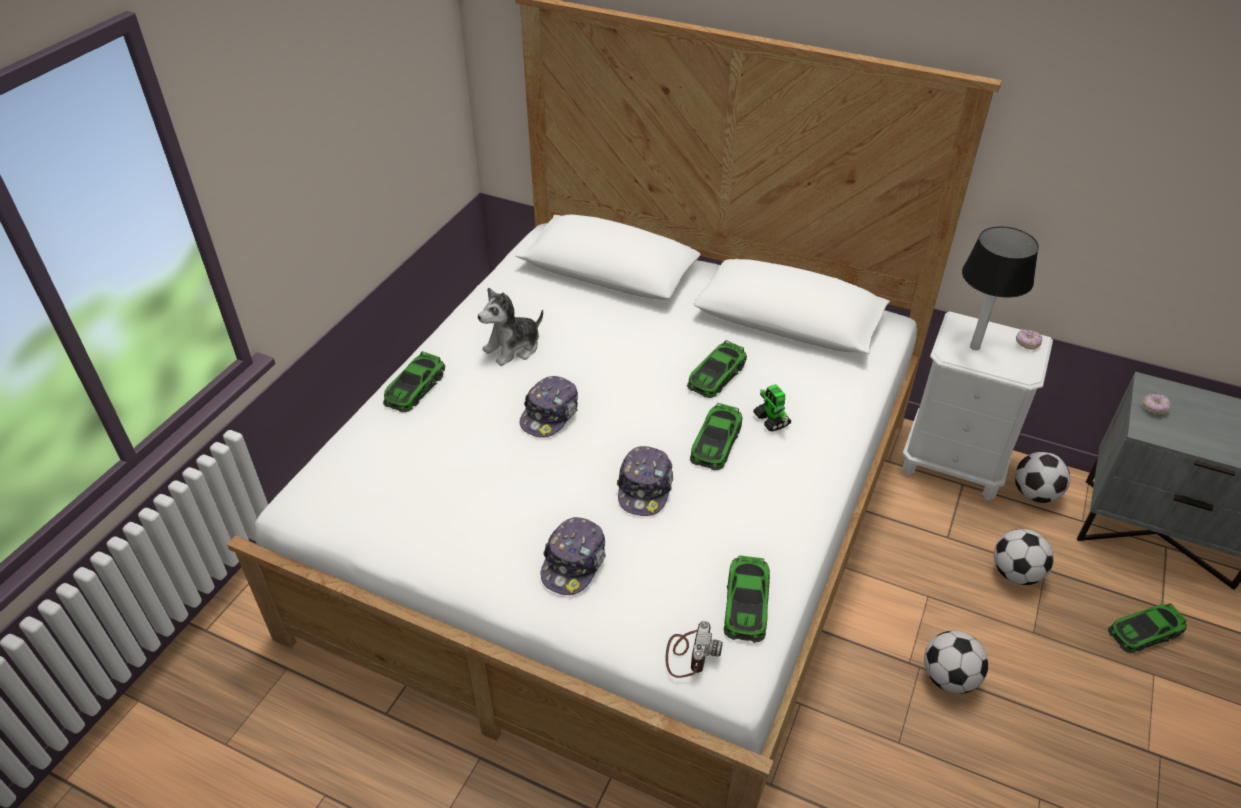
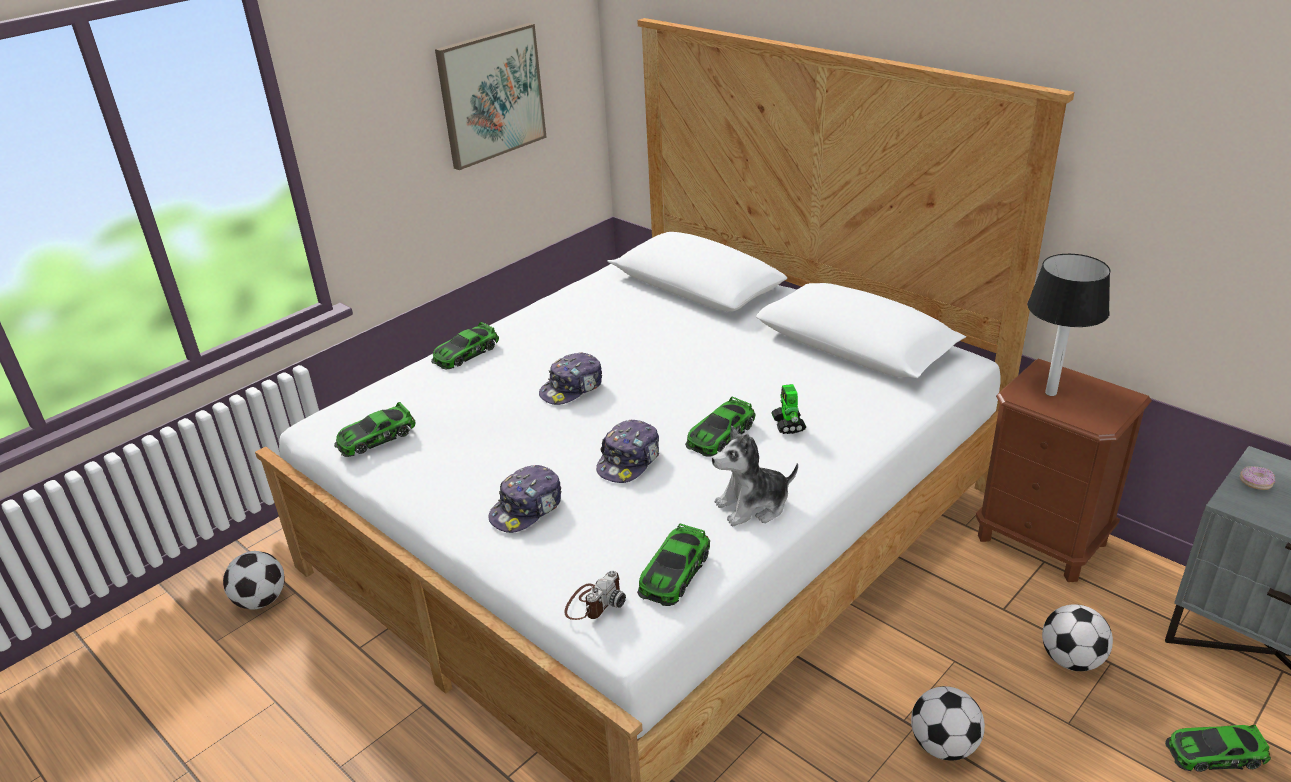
camera: 20 degrees right, 10 degrees down
plush toy [478,288,543,366] -> plush toy moved to [712,426,798,526]
toy car [687,340,747,398] -> toy car moved to [334,402,415,457]
white nightstand [902,311,1053,500] -> brown nightstand [976,359,1152,582]
football [1015,452,1070,503] -> football moved to [223,551,285,609]
donut [1016,329,1042,349] -> none
none -> picture [435,23,547,170]

